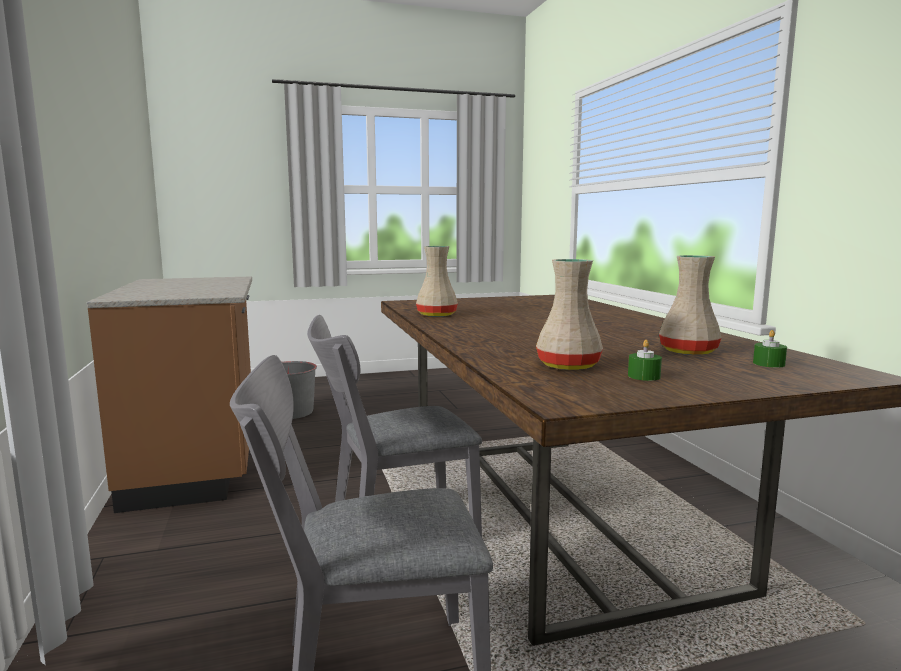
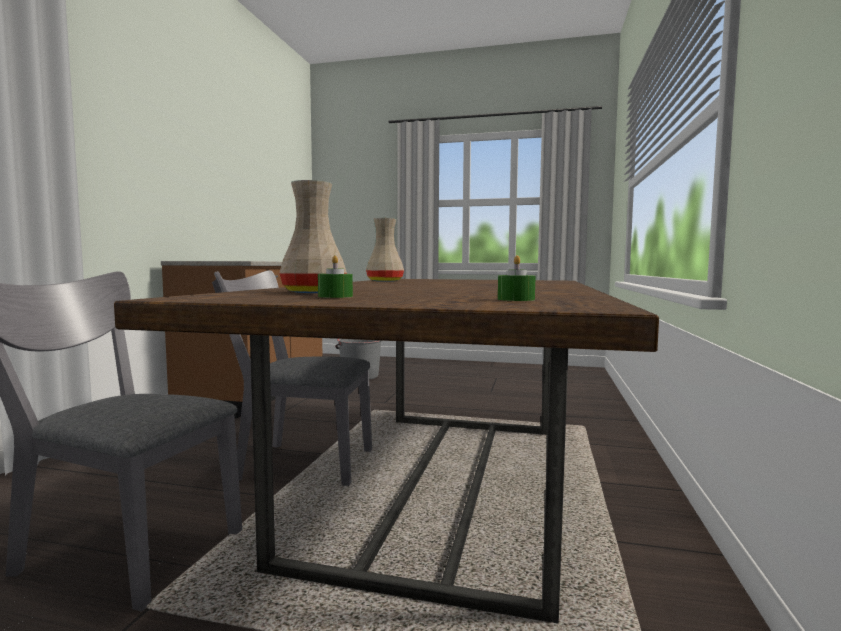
camera: 30 degrees right, 5 degrees down
beige vase [659,255,722,355] -> none

